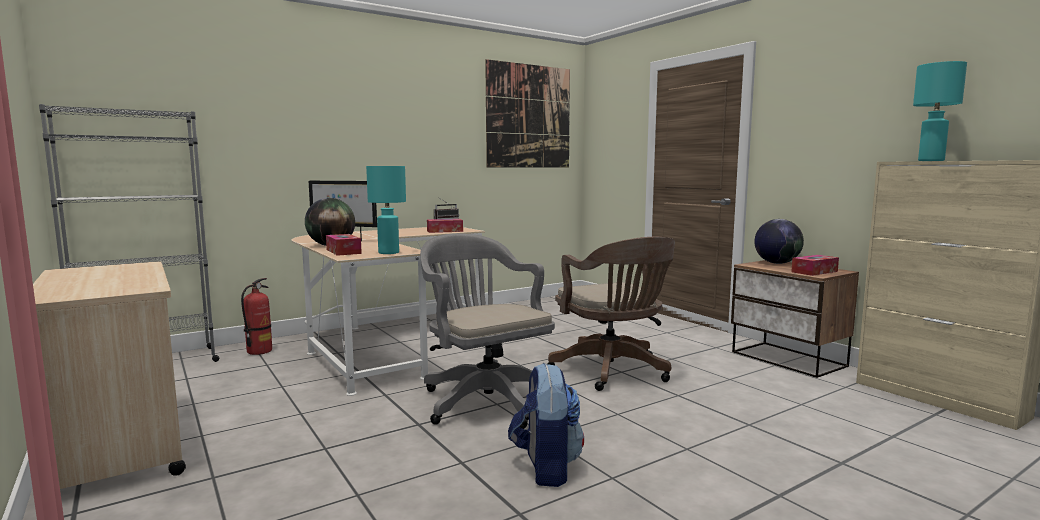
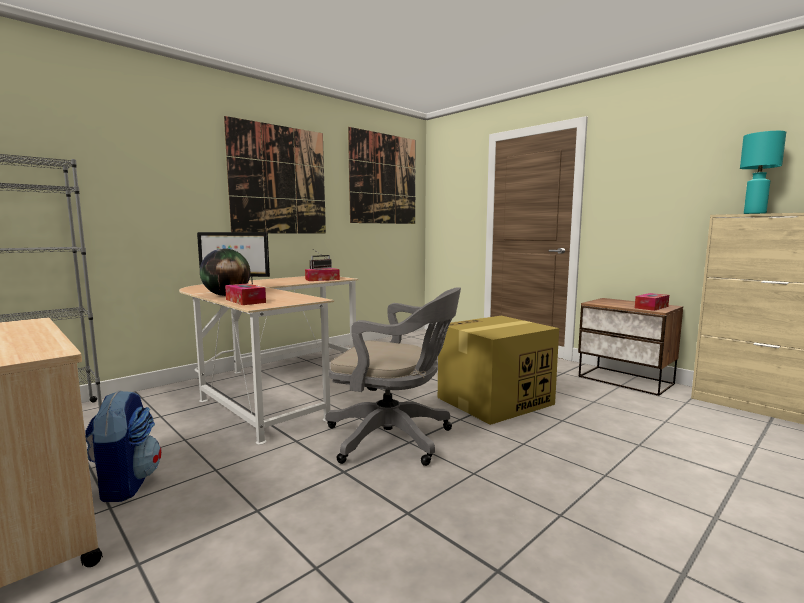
camera: 10 degrees left, 0 degrees up
fire extinguisher [241,278,272,355] -> none
turquoise table lamp [366,166,406,254] -> none
grey office chair [420,233,555,429] -> grey office chair turned 150 degrees clockwise [325,287,461,466]
backpack [508,363,584,487] -> backpack moved to [85,390,162,502]
brown office chair [548,237,675,391] -> cardboard box [438,316,559,425]
globe [754,219,804,264] -> none
none -> picture [224,116,326,234]

